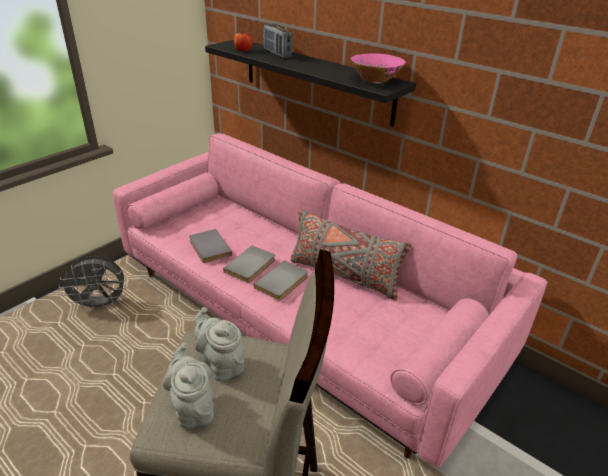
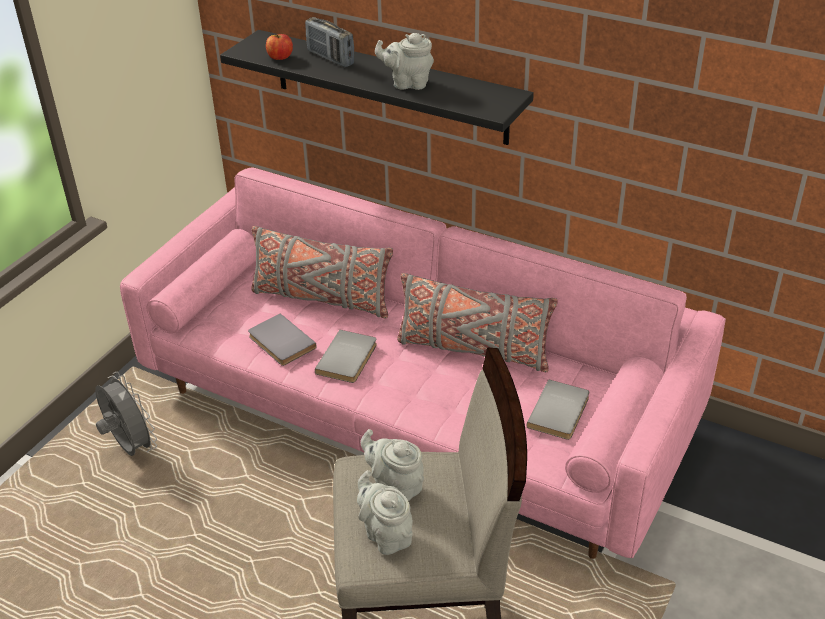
camera: 10 degrees left, 5 degrees up
grey fan [59,256,128,312] -> grey fan turned 105 degrees counterclockwise [95,372,157,456]
grey book [254,261,308,301] -> grey book moved to [527,379,589,440]
pink bowl [351,53,406,84] -> none
none -> grey pillow [251,226,393,319]
none -> grey teapot [375,33,434,90]

